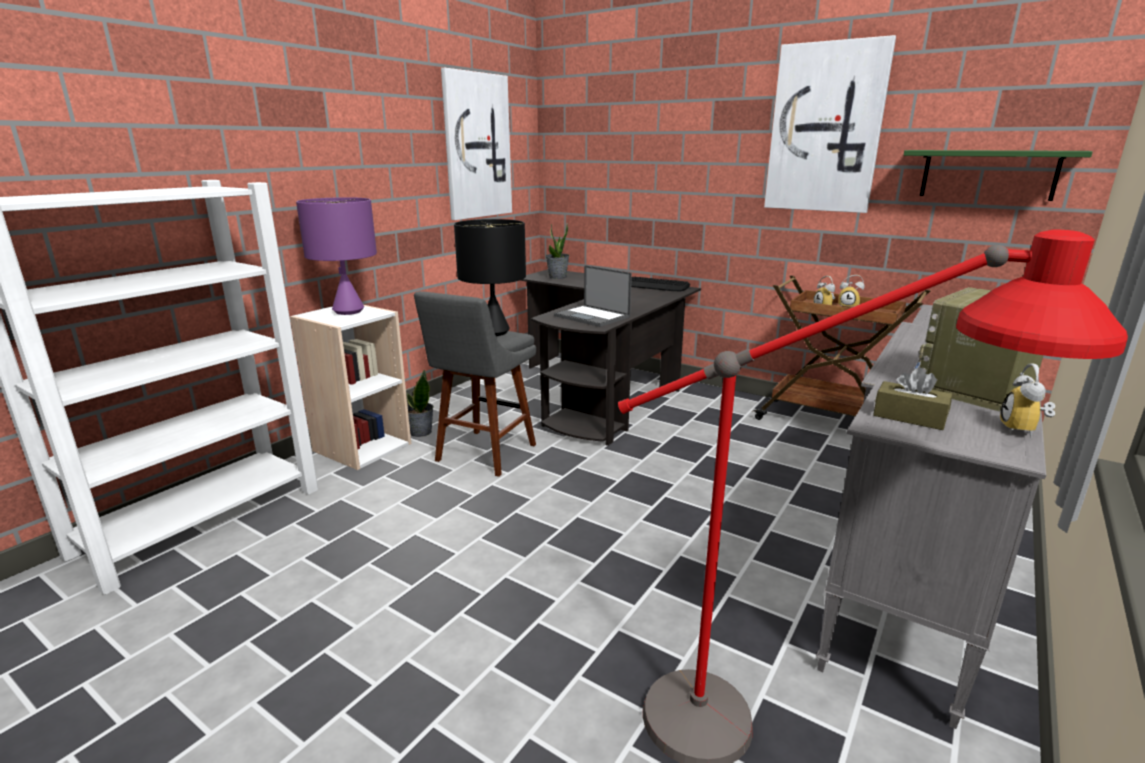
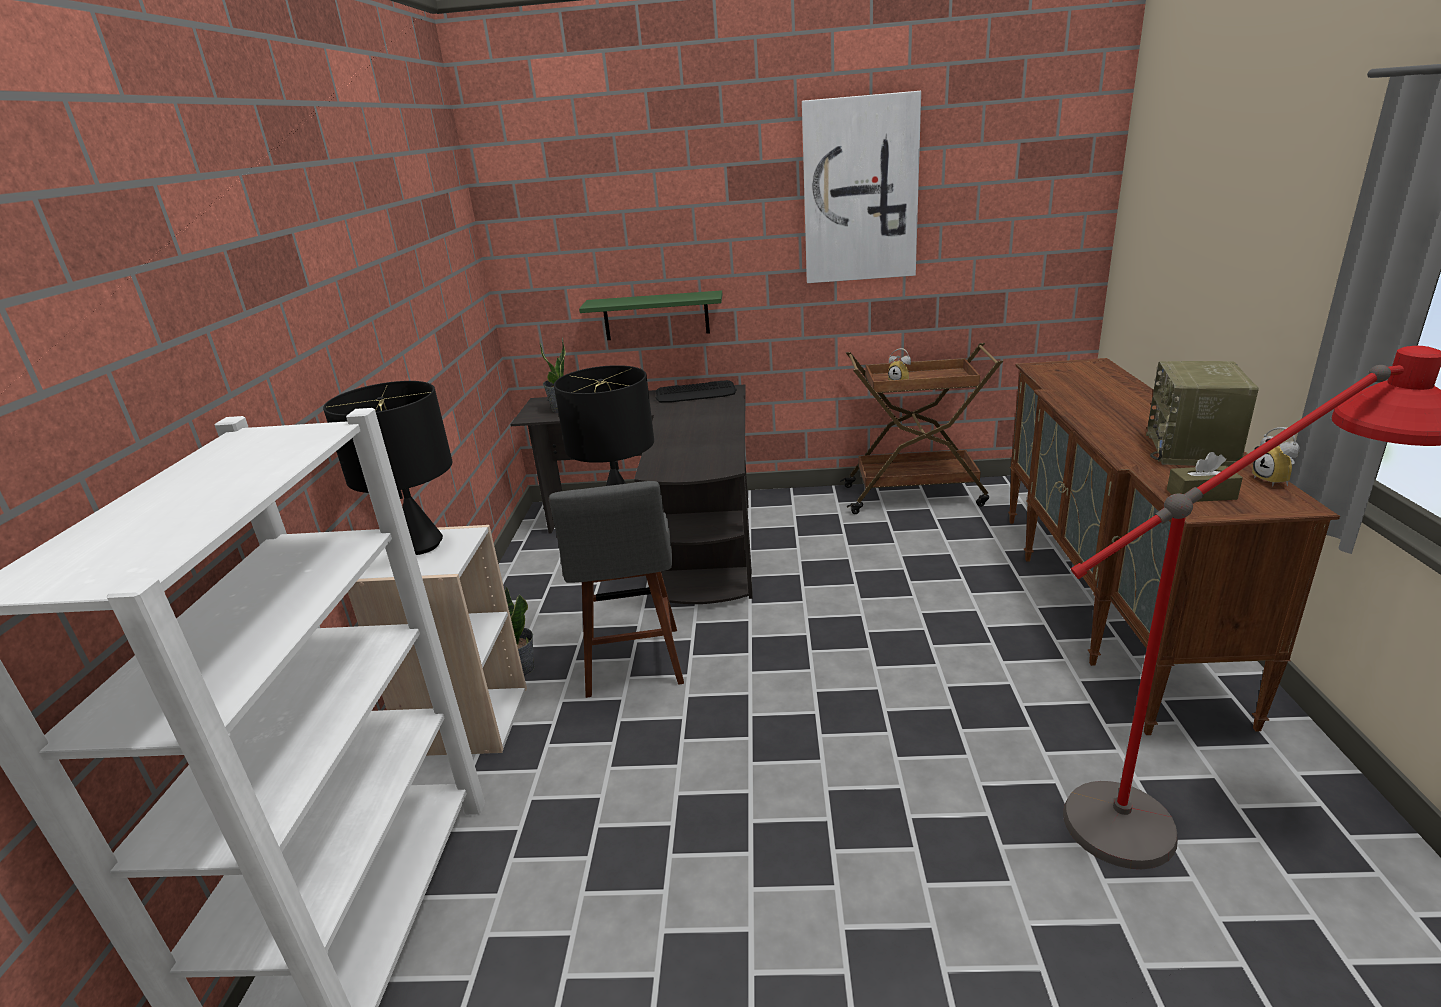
camera: 30 degrees left, 5 degrees up
purple table lamp [296,197,377,315] -> black table lamp [323,381,452,555]
picture [441,68,512,220] -> none
laptop [554,265,632,327] -> none
grey cabinet [816,304,1046,729] -> brown cabinet [1008,358,1340,735]
alarm clock [838,275,865,307] -> none
green shelf [904,150,1093,201] -> green shelf moved to [579,290,723,340]

